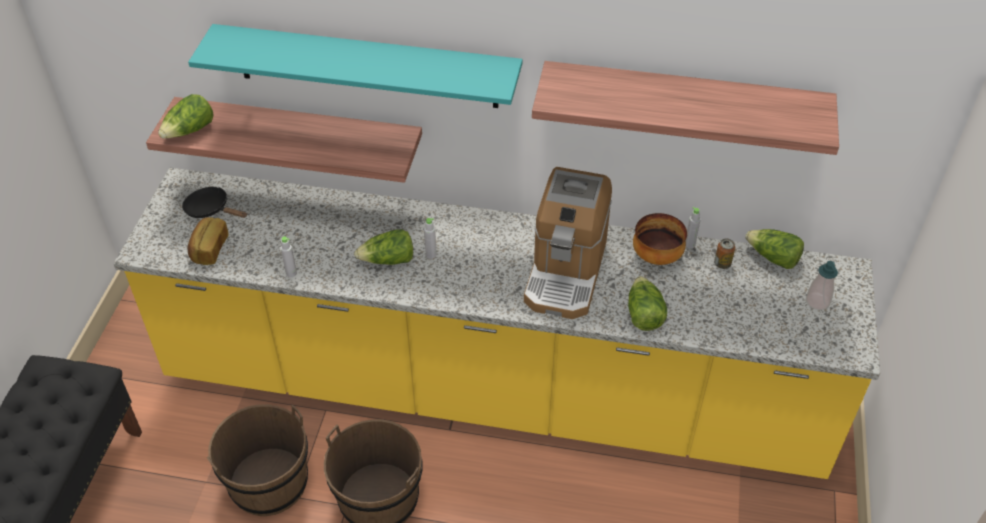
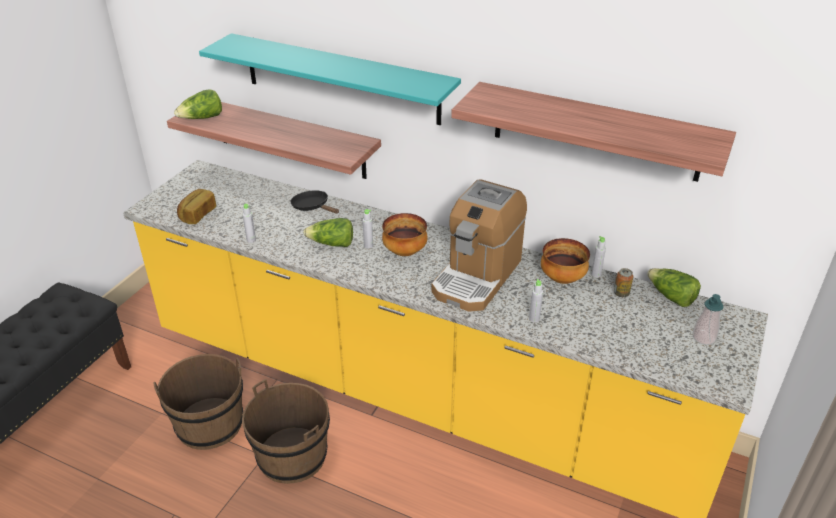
camera: 15 degrees right, 10 degrees down
black frying pan [182,187,247,218] -> black frying pan moved to [290,190,339,214]
lettuce [628,276,667,331] -> grey bottle [529,279,543,322]
none -> bowl [382,213,427,256]

